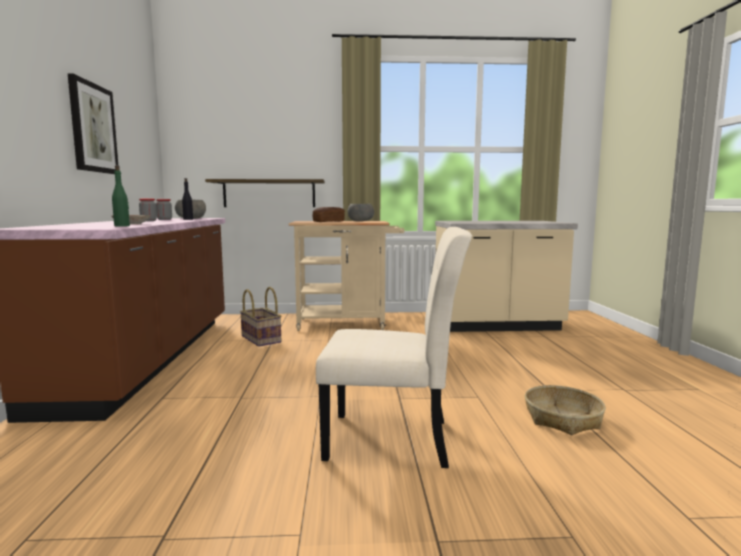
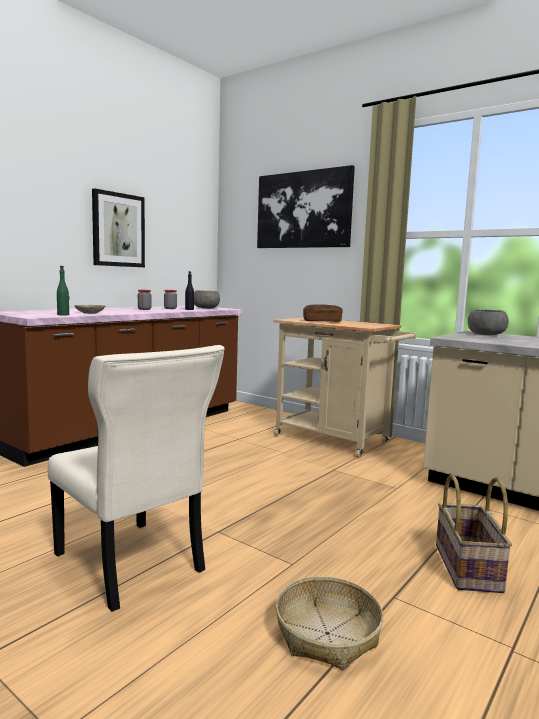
camera: 40 degrees right, 0 degrees up
shelf [205,179,325,207] -> none
basket [240,287,281,347] -> basket moved to [436,475,512,593]
grey bowl [348,204,374,221] -> grey bowl moved to [468,309,509,335]
none -> picture [257,165,355,248]

